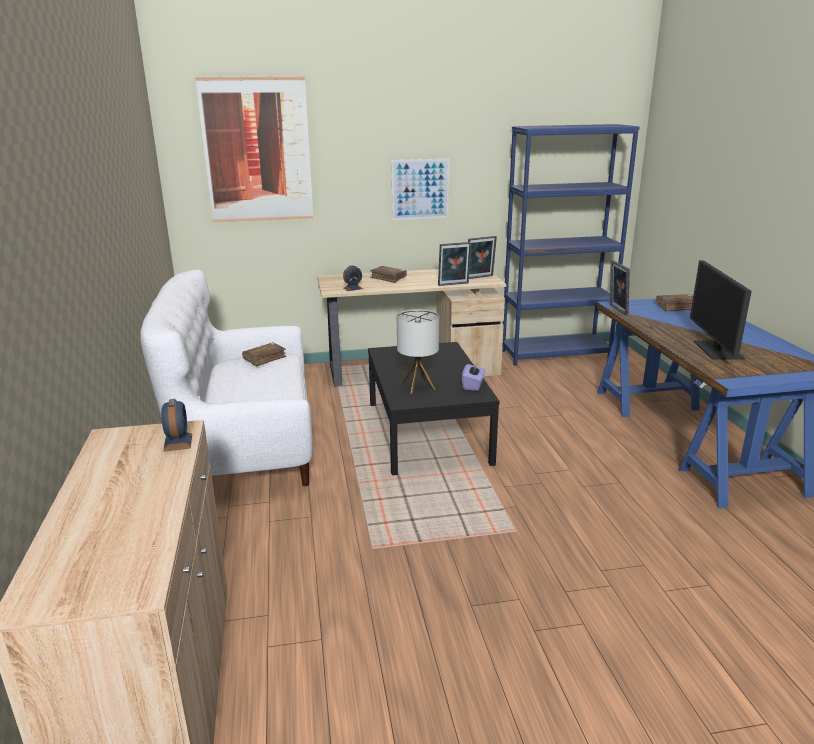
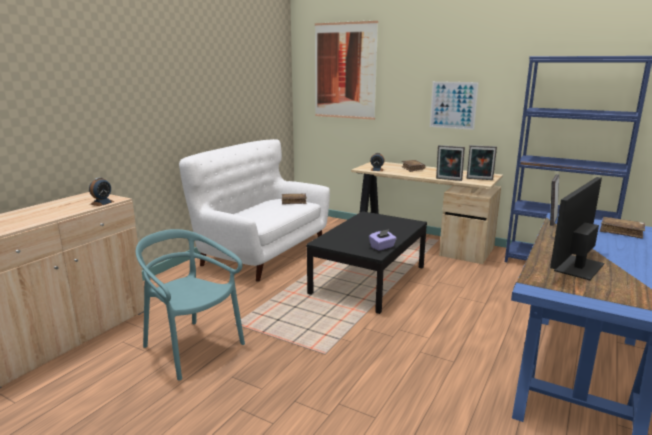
camera: 40 degrees right, 5 degrees down
table lamp [397,309,439,394] -> none
none -> turquoise chair [136,229,245,381]

